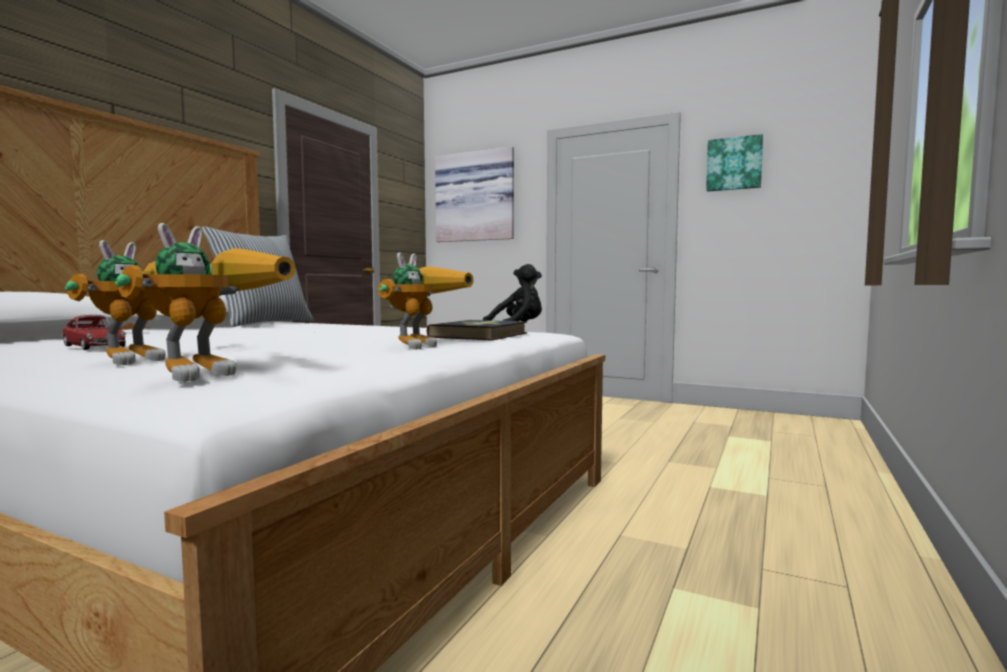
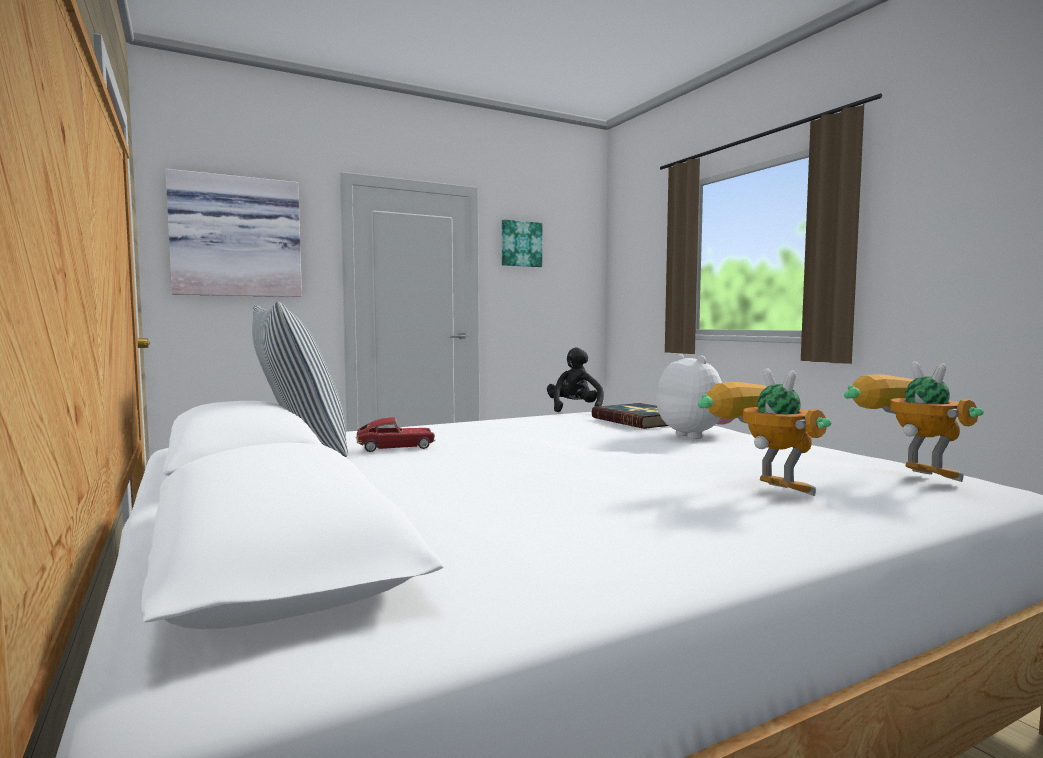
camera: 55 degrees left, 0 degrees up
toy car [62,315,126,350] -> toy car moved to [356,417,435,452]
toy robot [377,253,474,350] -> plush toy [657,354,735,439]

